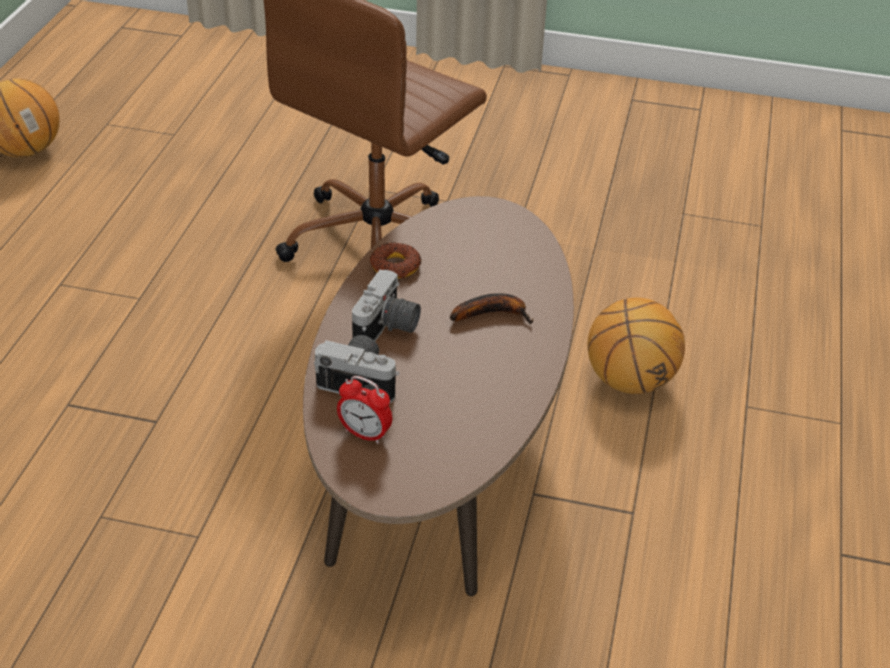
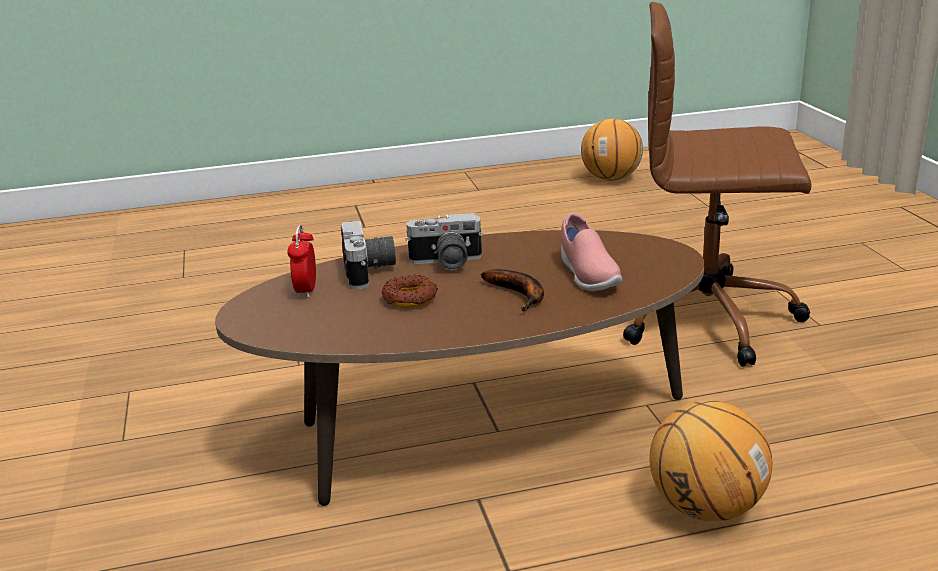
camera: 65 degrees right, 15 degrees down
donut [370,242,422,278] -> donut moved to [381,275,438,308]
none -> pink shoe [561,213,622,291]

